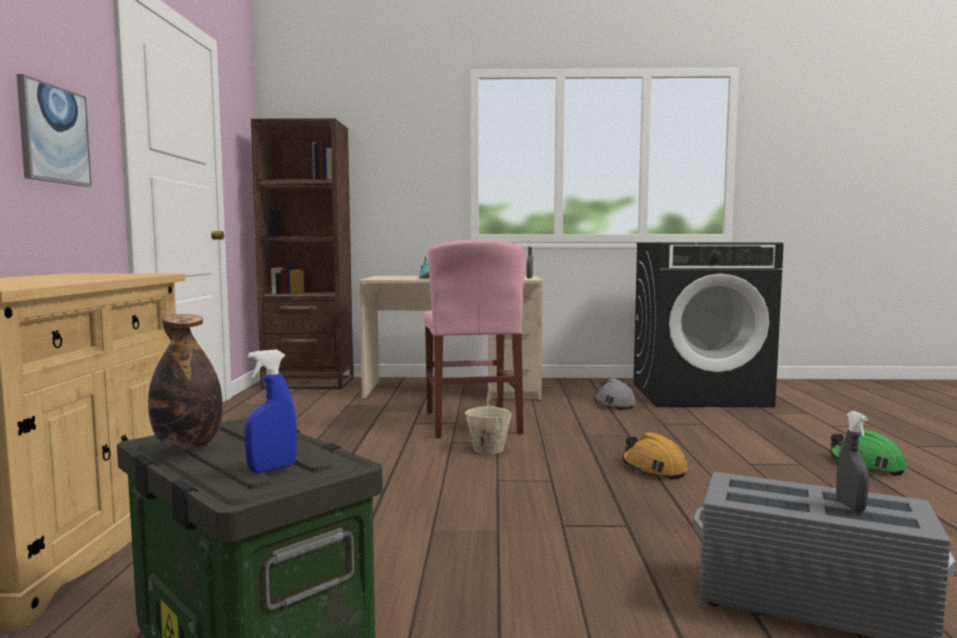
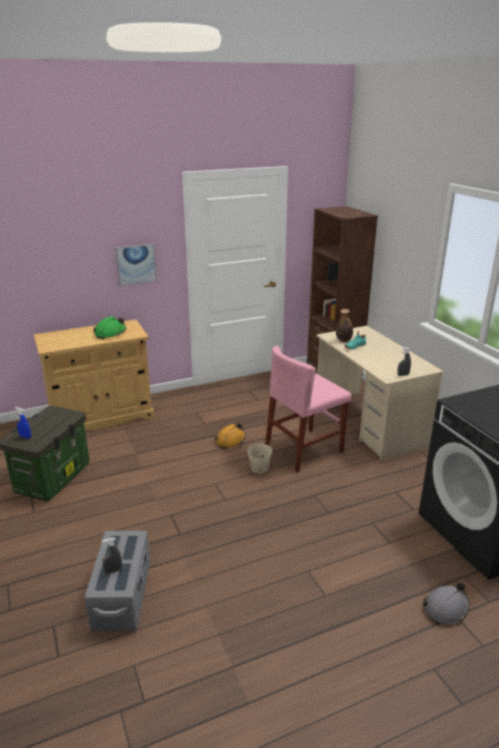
camera: 65 degrees right, 20 degrees up
bottle [148,314,223,450] -> bottle moved to [336,309,353,342]
grey hard hat [594,379,636,410] -> grey hard hat moved to [423,583,469,625]
orange hard hat [622,432,688,480] -> orange hard hat moved to [215,423,245,449]
green hard hat [830,430,907,476] -> green hard hat moved to [93,316,126,339]

